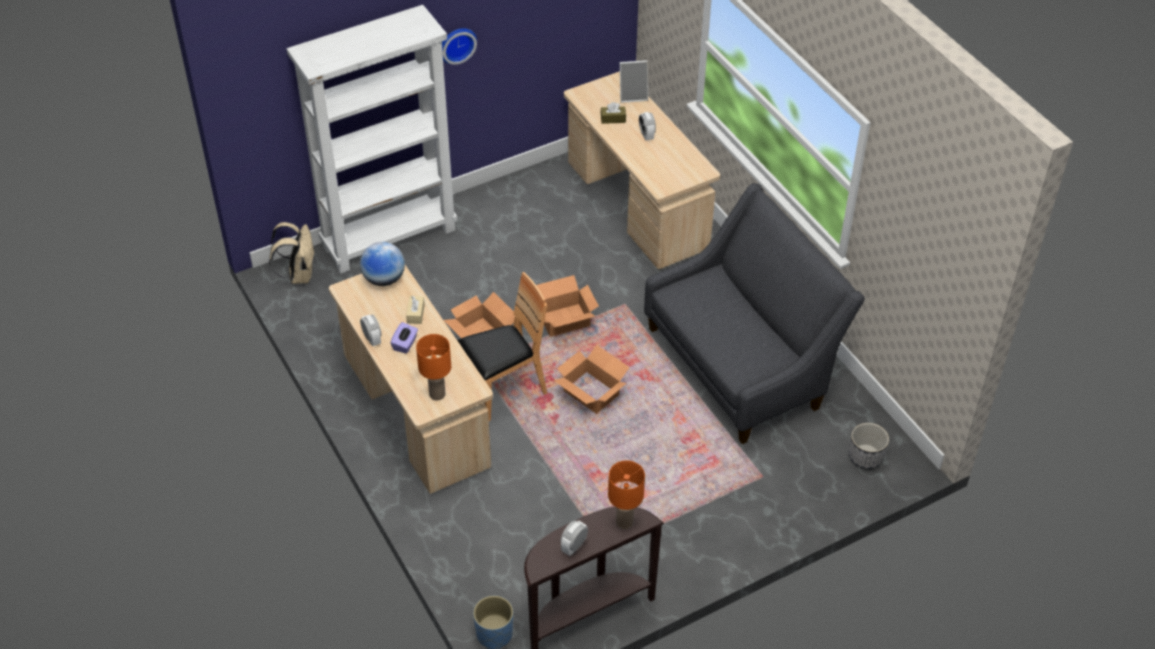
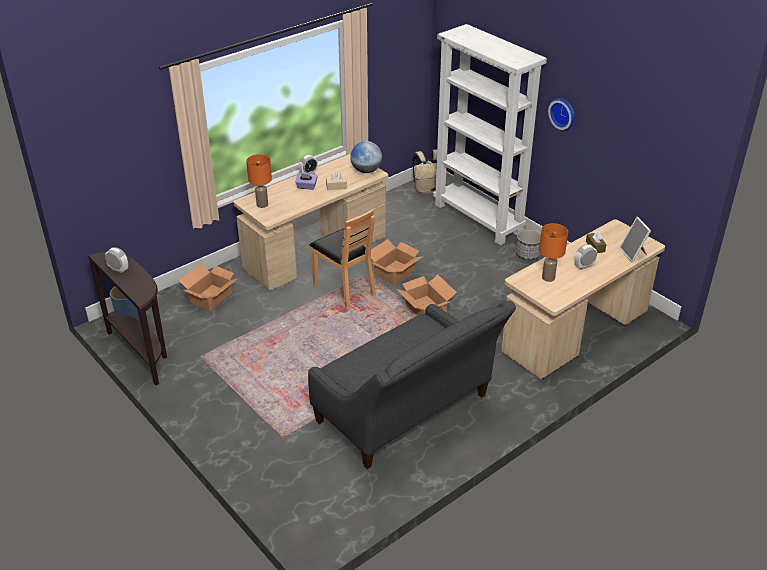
camera: 80 degrees right, 10 degrees down
cardboard box [553,345,630,414] -> cardboard box moved to [178,264,237,311]
orange table lamp [608,460,645,529] -> orange table lamp moved to [539,223,568,282]
planter [849,423,889,469] -> planter moved to [516,230,541,260]

